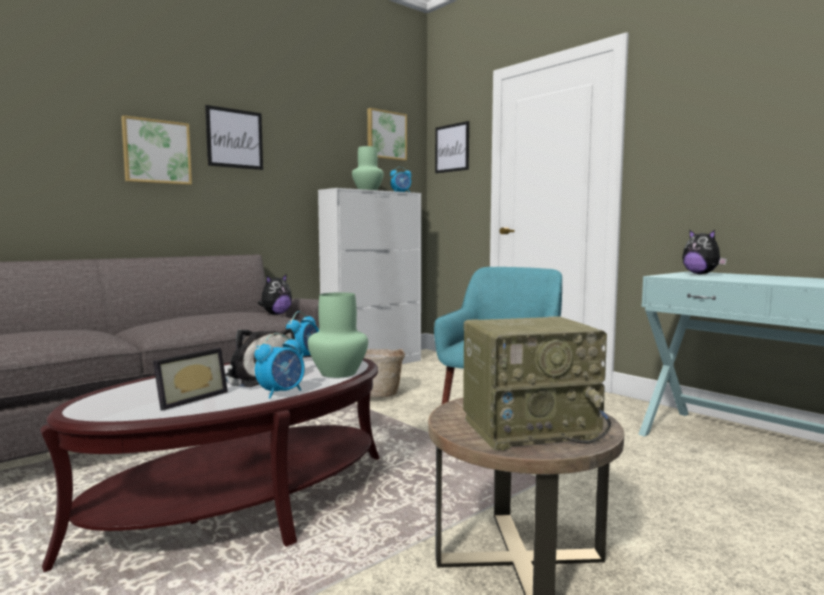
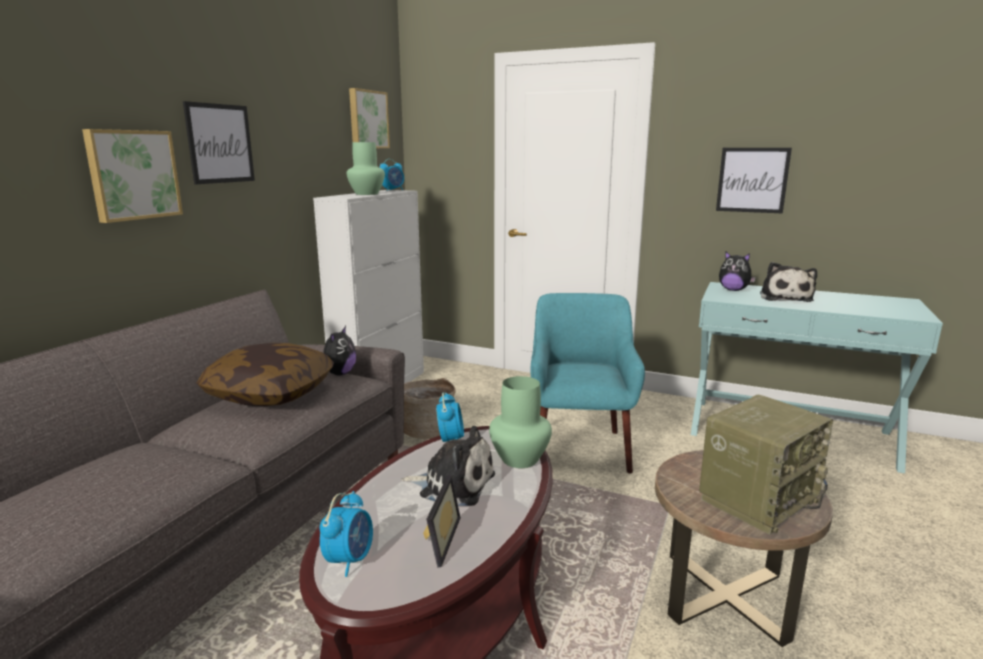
camera: 25 degrees left, 10 degrees up
alarm clock [254,333,305,399] -> alarm clock moved to [320,491,373,577]
picture [435,121,469,173] -> picture moved to [716,148,792,213]
none -> pillow [196,343,334,406]
none -> plush toy [760,262,817,302]

